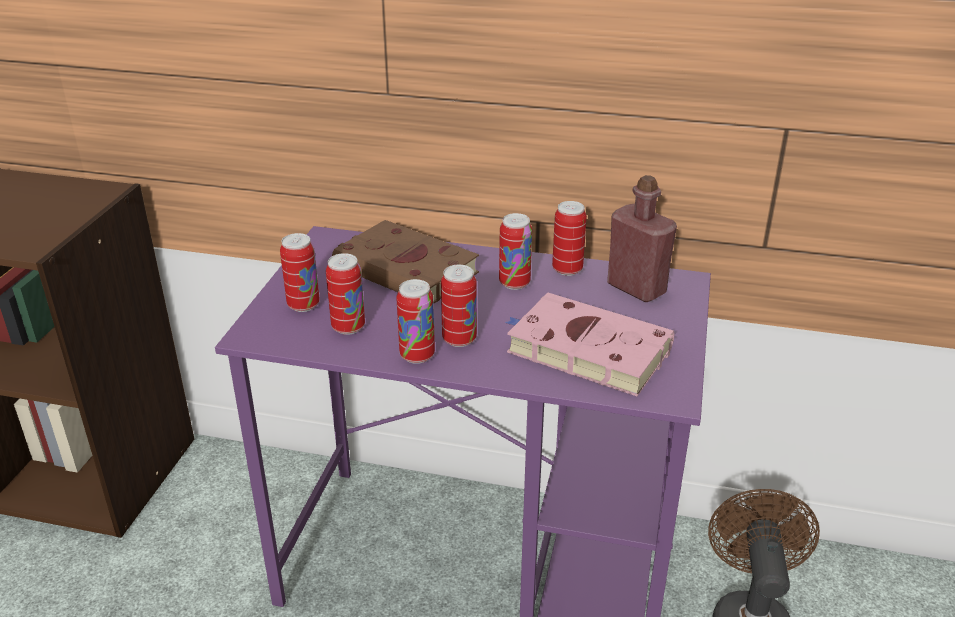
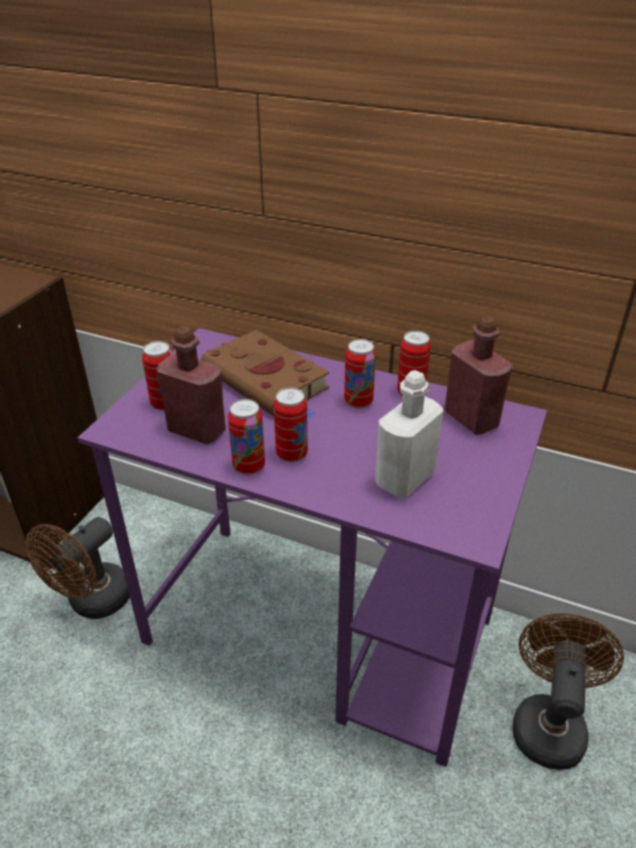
camera: 10 degrees right, 5 degrees up
can [326,253,365,335] -> red bottle [157,326,226,445]
pink book [505,293,674,396] -> white bottle [375,370,443,498]
none -> brown fan [26,517,130,619]

